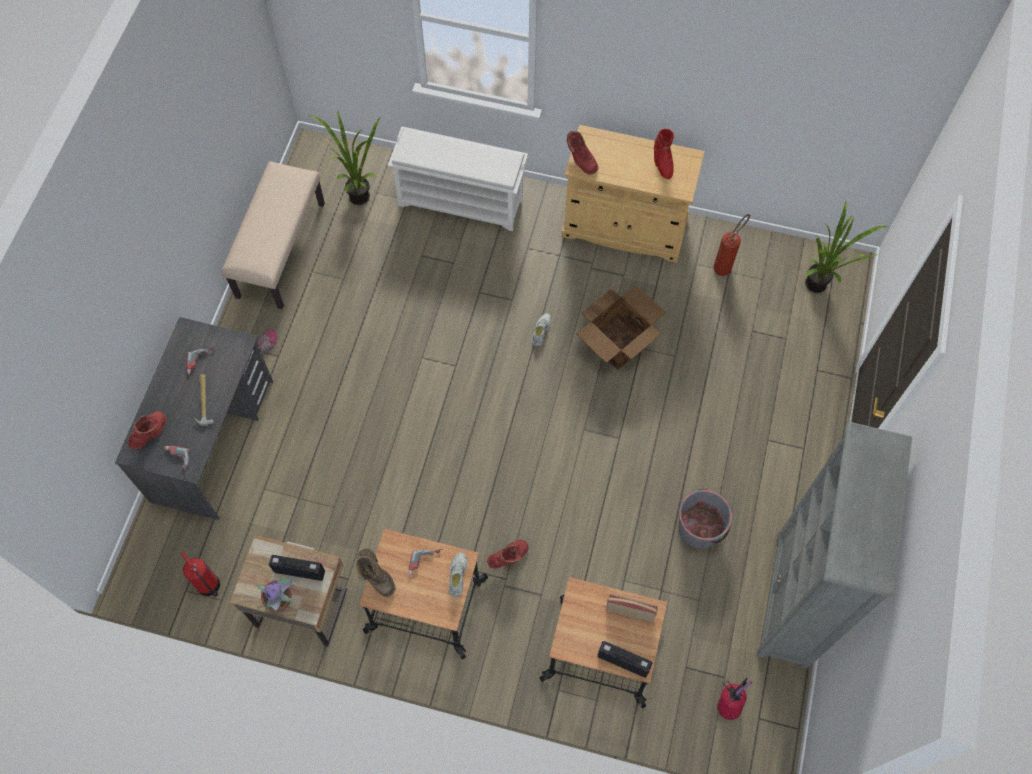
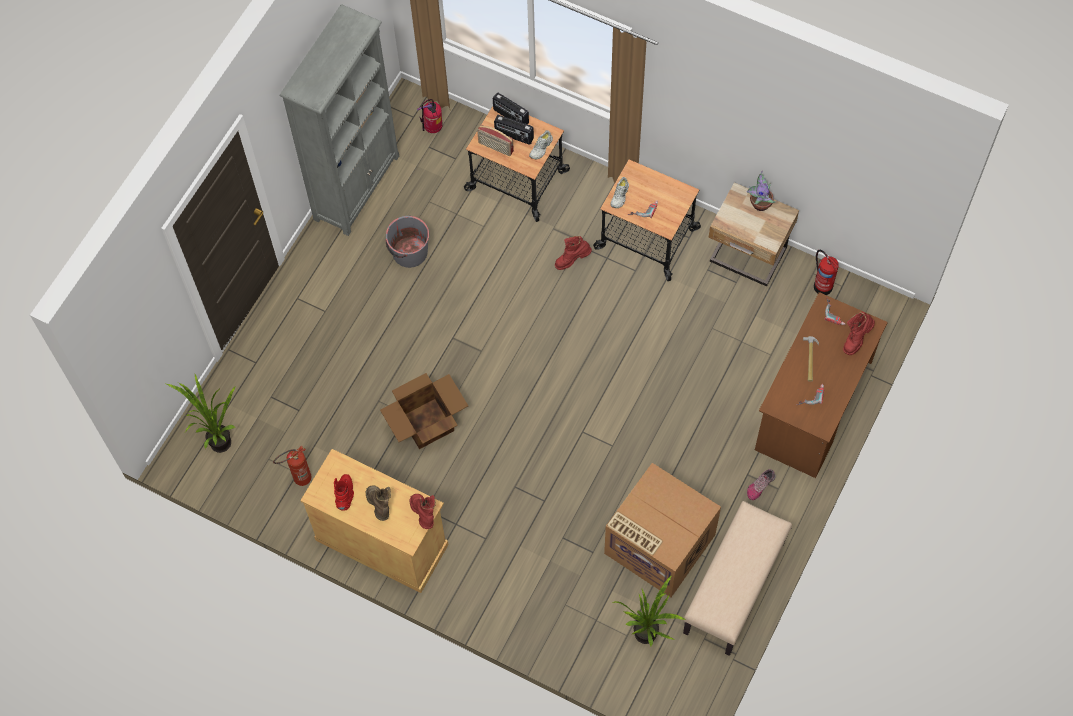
camera: 165 degrees left, 0 degrees up
grey desk [115,317,273,520] -> brown desk [755,292,888,478]
radio [269,555,325,581] -> radio moved to [494,115,534,145]
brown boot [356,548,396,597] -> brown boot moved to [366,485,391,521]
white shoe rack [388,126,528,231] -> none
white shoe [531,313,551,347] -> white shoe moved to [529,130,553,159]
none -> cardboard box [604,463,721,597]

